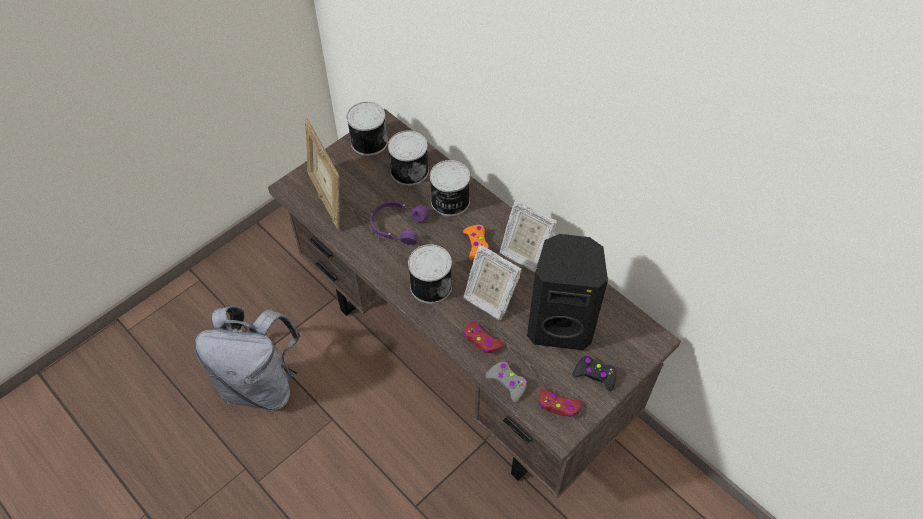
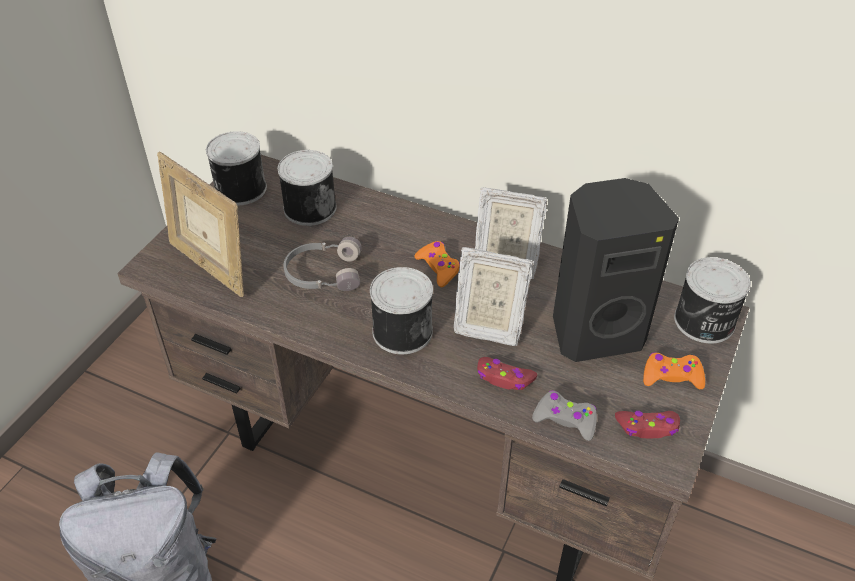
camera: 20 degrees left, 10 degrees down
purple headphones [370,202,429,245] -> grey headphones [284,237,362,291]
can [430,160,470,216] -> can moved to [674,257,751,344]
black game controller [573,355,616,391] -> orange game controller [643,352,705,389]

